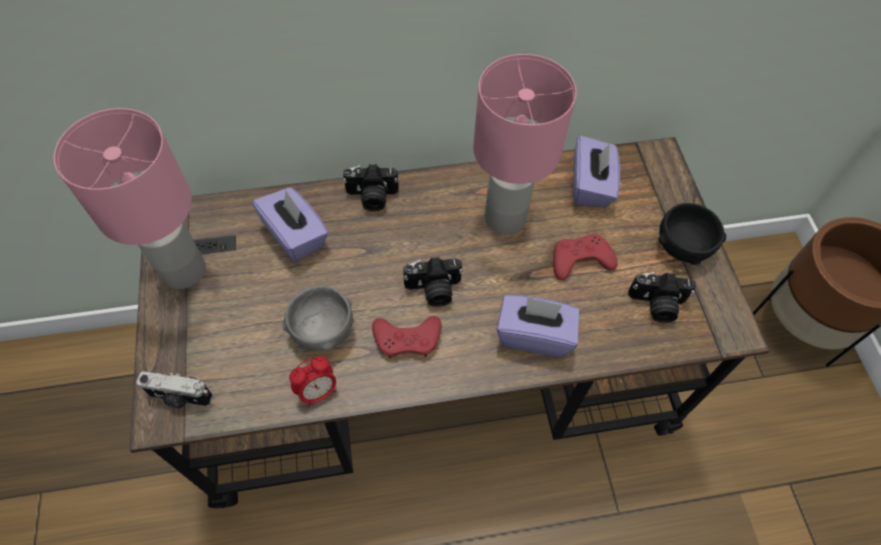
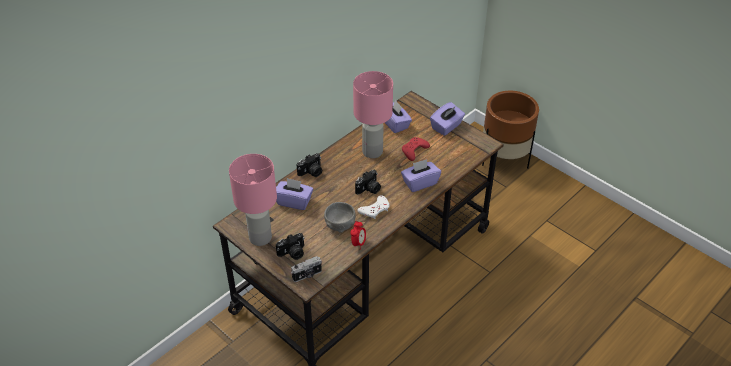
camera: 35 degrees left, 15 degrees down
red game controller [372,316,441,359] -> white game controller [358,195,389,219]
camera [628,272,696,323] -> camera moved to [276,233,305,260]
black bowl [659,203,726,265] -> purple tissue box [430,102,465,136]

